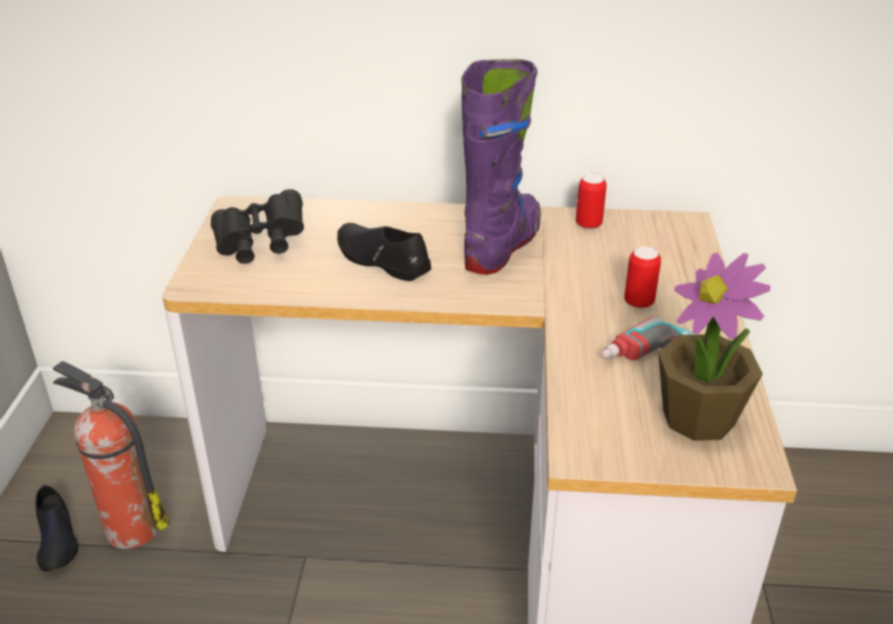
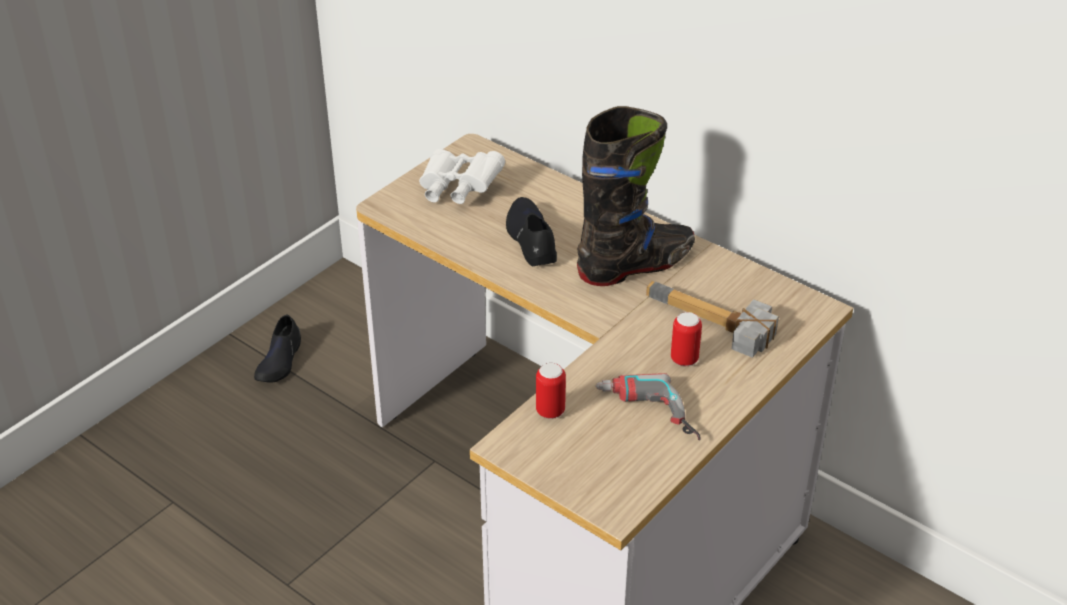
camera: 35 degrees right, 5 degrees up
fire extinguisher [53,361,169,549] -> none
black binoculars [211,189,304,264] -> white binoculars [419,149,505,204]
purple boot [461,59,541,275] -> black boot [577,106,695,286]
can [576,173,607,229] -> can moved to [536,363,566,419]
potted plant [658,253,770,441] -> none
none -> hammer [646,281,779,358]

